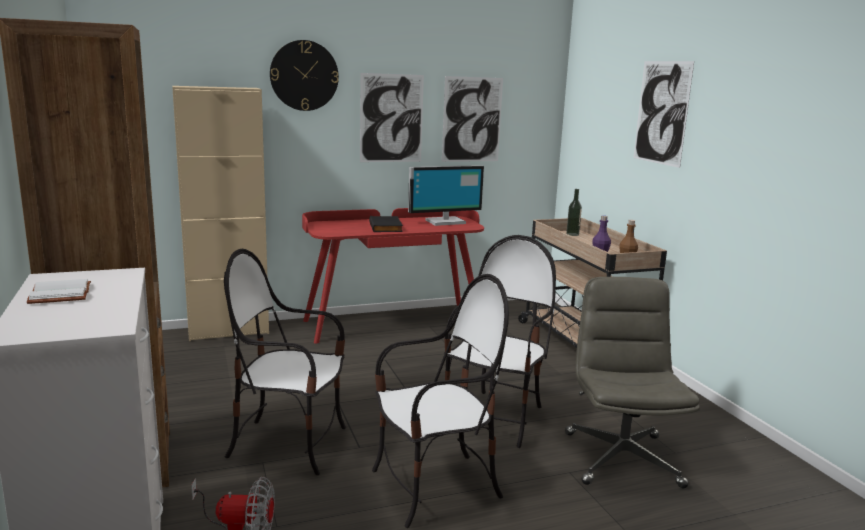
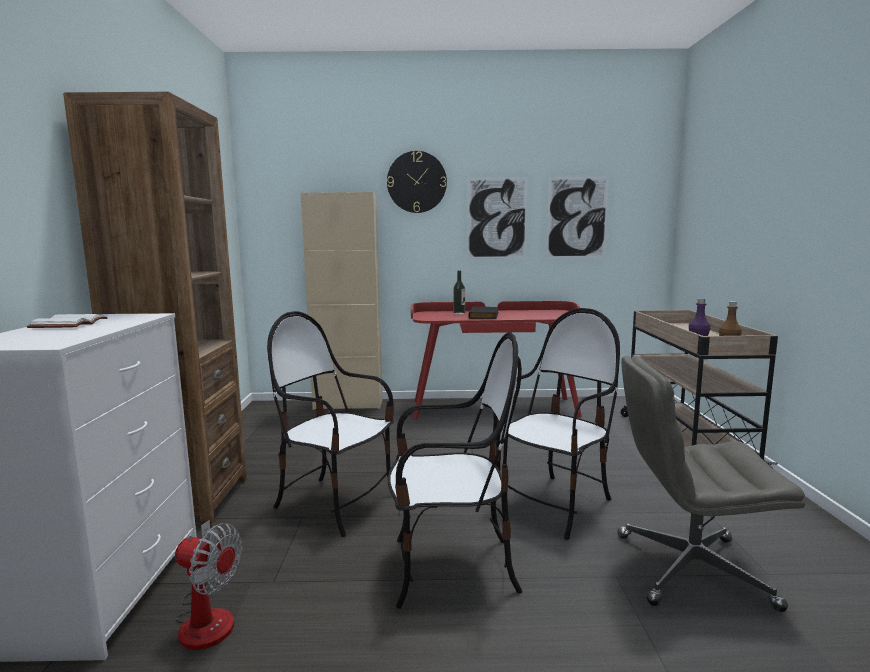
camera: 20 degrees right, 5 degrees down
monitor [408,165,484,226] -> none
grey office chair [565,277,700,488] -> grey office chair turned 105 degrees counterclockwise [617,356,805,612]
bottle [566,189,582,236] -> bottle moved to [453,270,465,315]
picture [633,61,694,168] -> none

